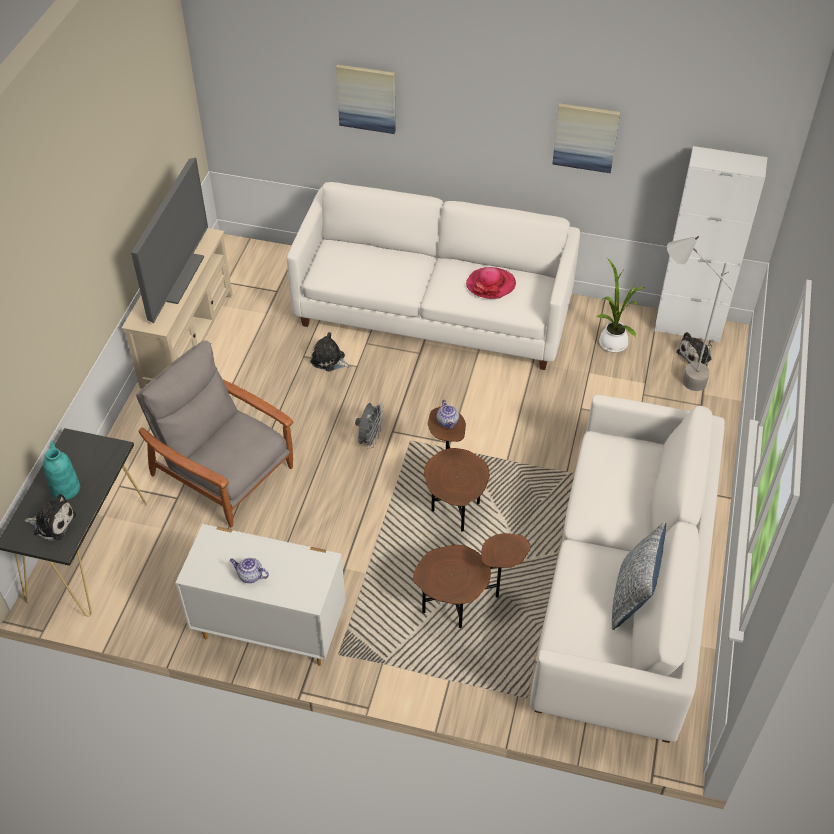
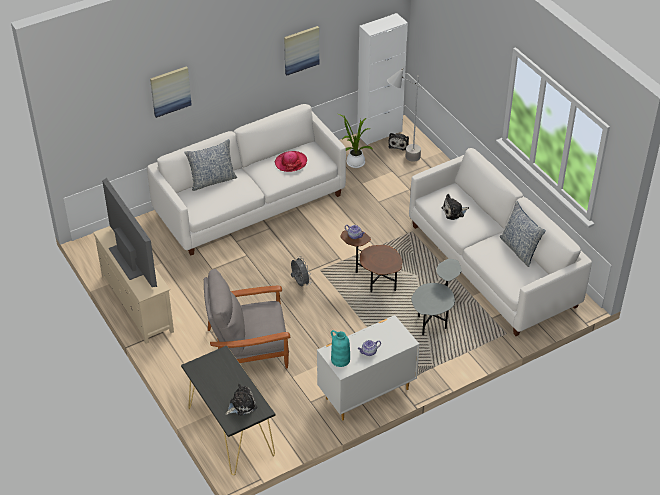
camera: 45 degrees left, 5 degrees down
turquoise vase [43,441,80,500] -> turquoise vase moved to [331,330,350,367]
plush toy [310,332,351,371] -> plush toy moved to [442,194,469,220]
brown side table [413,533,531,628] -> grey side table [411,259,462,335]
none -> pillow [184,139,237,191]

